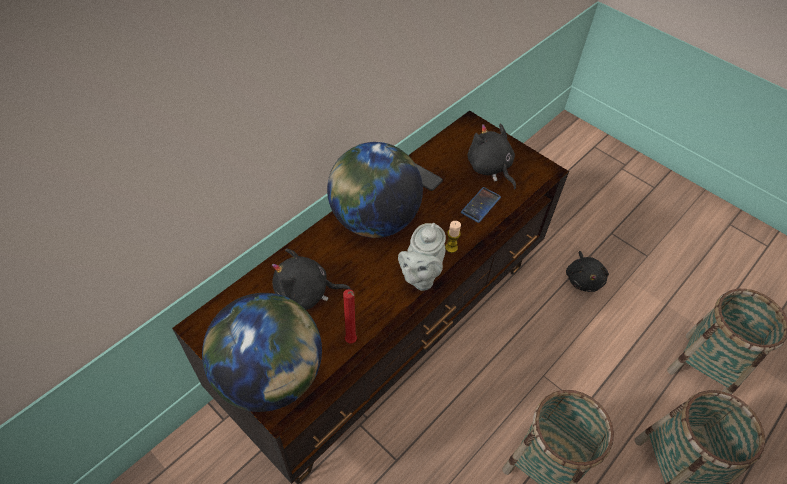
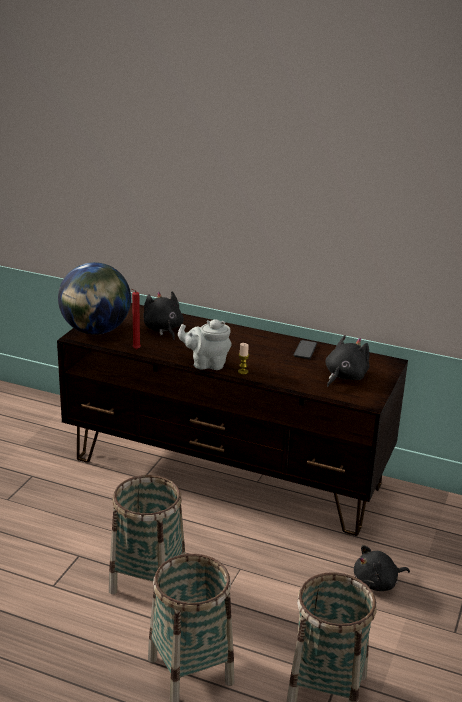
camera: 70 degrees right, 25 degrees down
globe [327,142,423,238] -> none
phone [461,187,501,223] -> none

